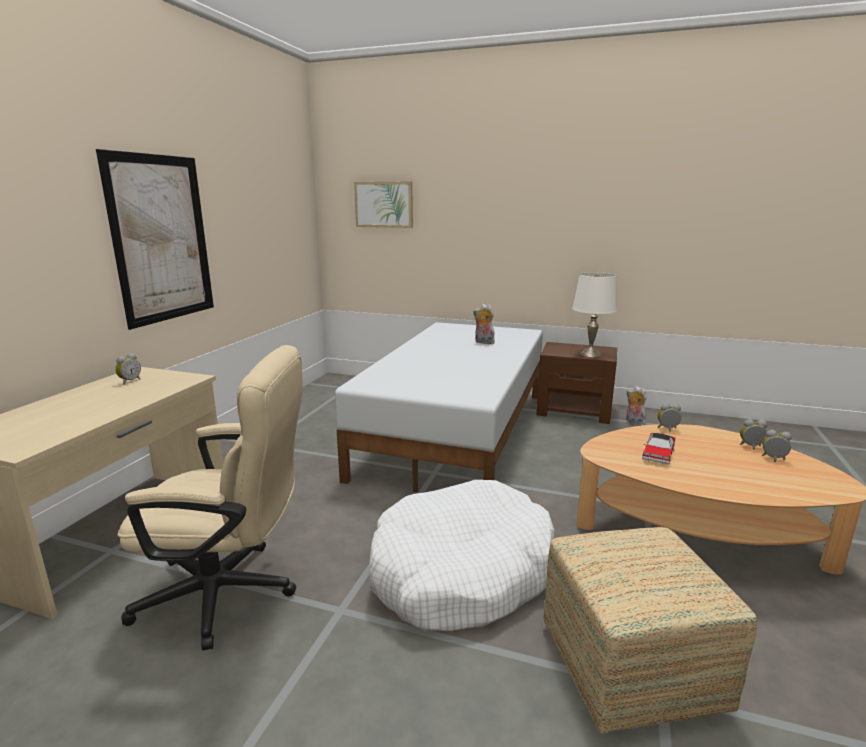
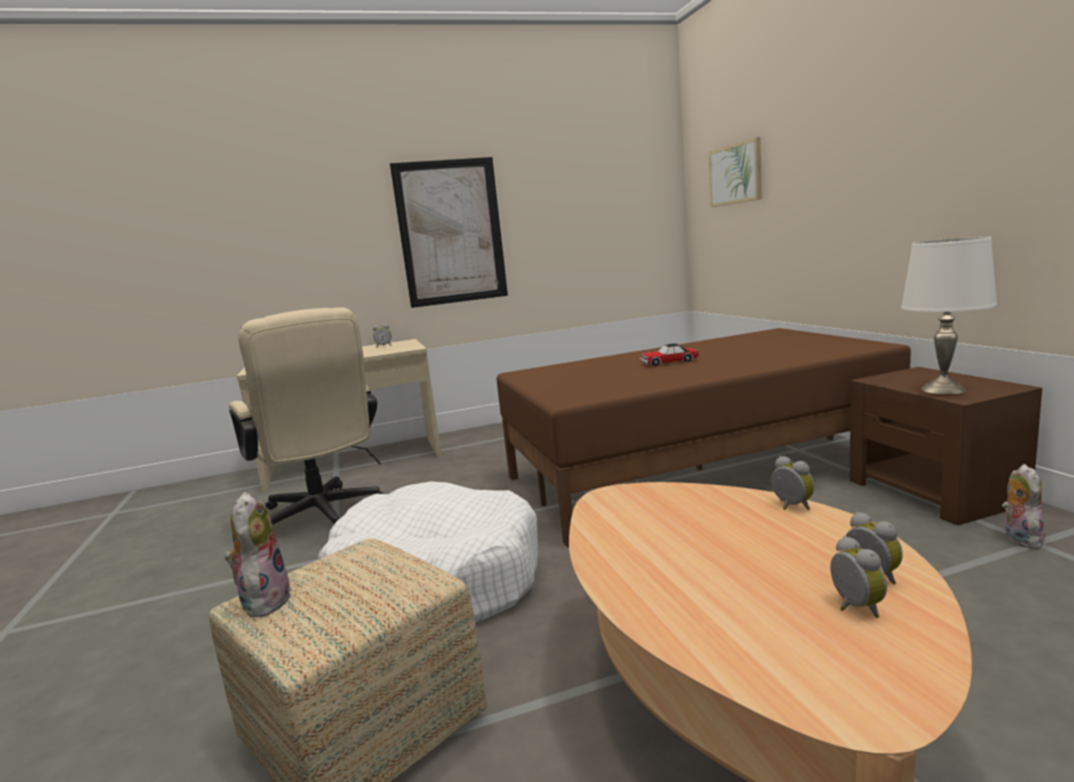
camera: 55 degrees right, 5 degrees down
white bed [335,322,543,492] -> brown bed [497,328,911,547]
plush toy [473,304,495,344] -> plush toy moved to [225,492,291,617]
toy car [642,433,675,465] -> toy car moved to [640,343,699,366]

